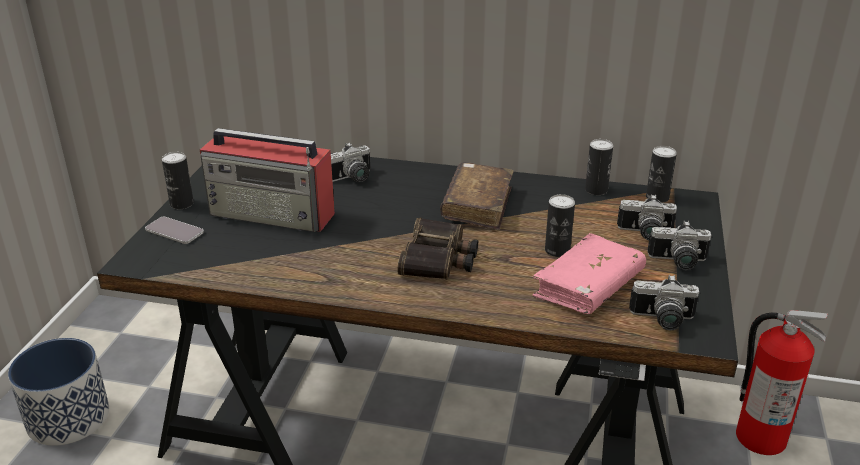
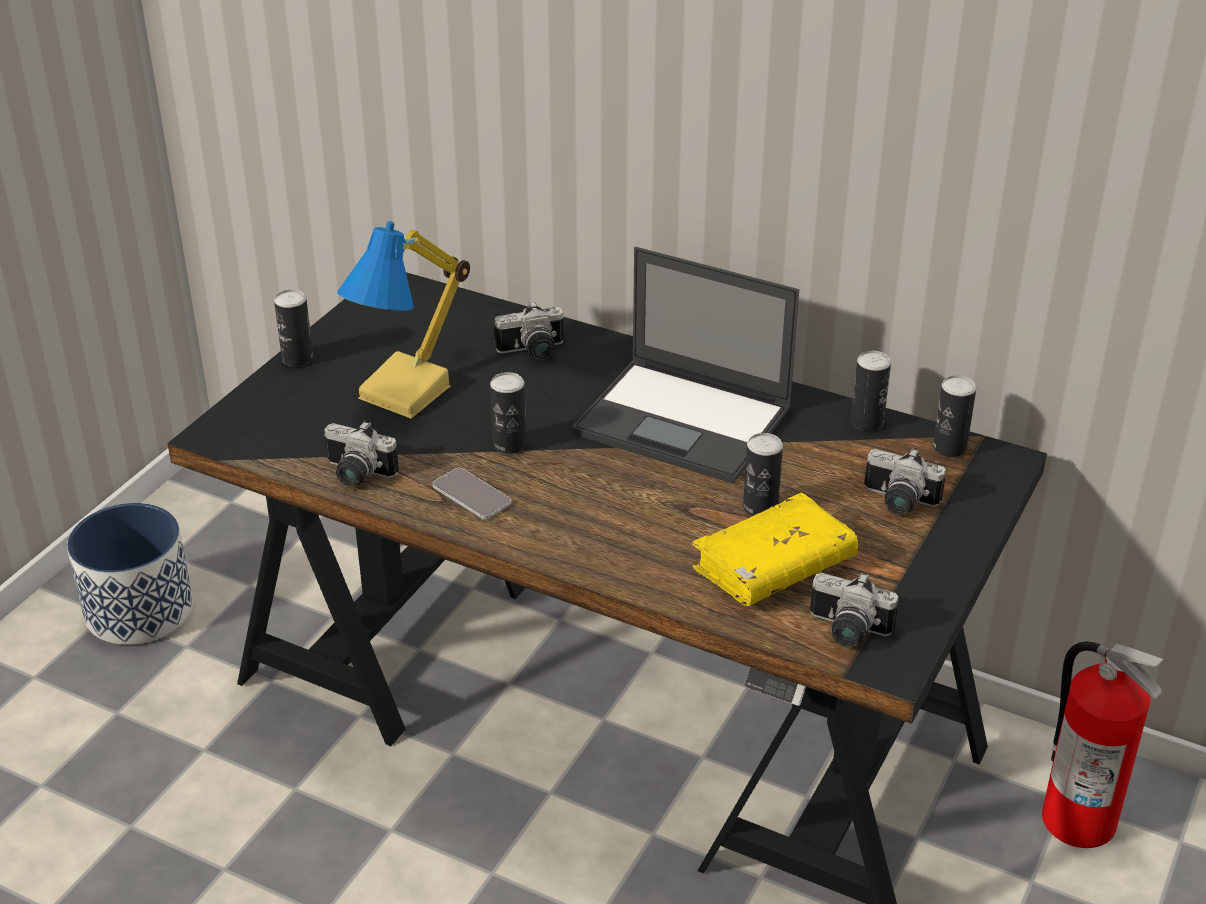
camera: 15 degrees right, 5 degrees up
phone [145,217,204,244] -> phone moved to [433,468,511,519]
radio [200,128,335,232] -> table lamp [337,221,470,419]
binoculars [397,218,478,280] -> none
brown book [440,162,513,230] -> laptop [572,247,799,484]
pink book [532,233,646,314] -> yellow book [691,492,858,606]
camera [648,221,711,270] -> camera moved to [324,421,399,487]
none -> can [490,372,527,454]

